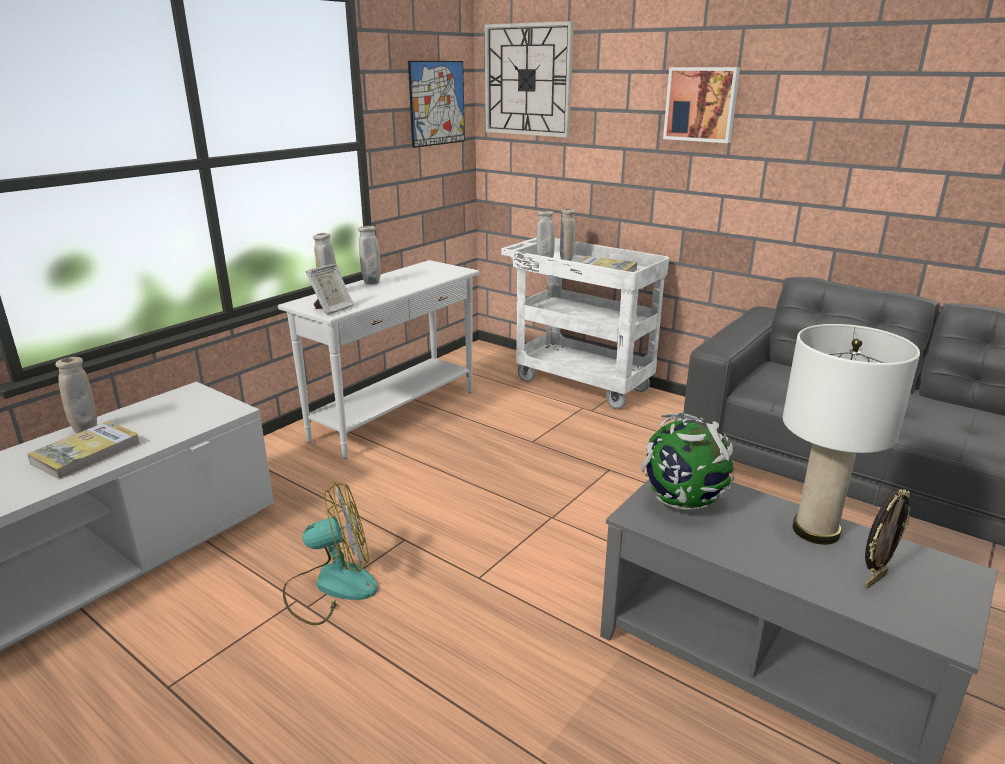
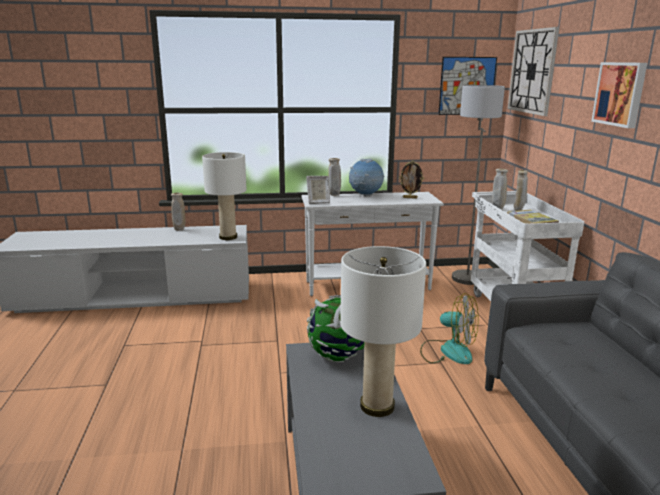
camera: 45 degrees right, 5 degrees down
book [27,421,141,480] -> none
fan [283,482,378,625] -> fan moved to [420,293,479,364]
beige vase [358,226,381,285] -> globe [349,159,384,196]
picture frame [865,489,911,589] -> picture frame moved to [399,161,424,199]
none -> white table lamp [202,152,247,240]
none -> grey floor lamp [452,85,505,285]

